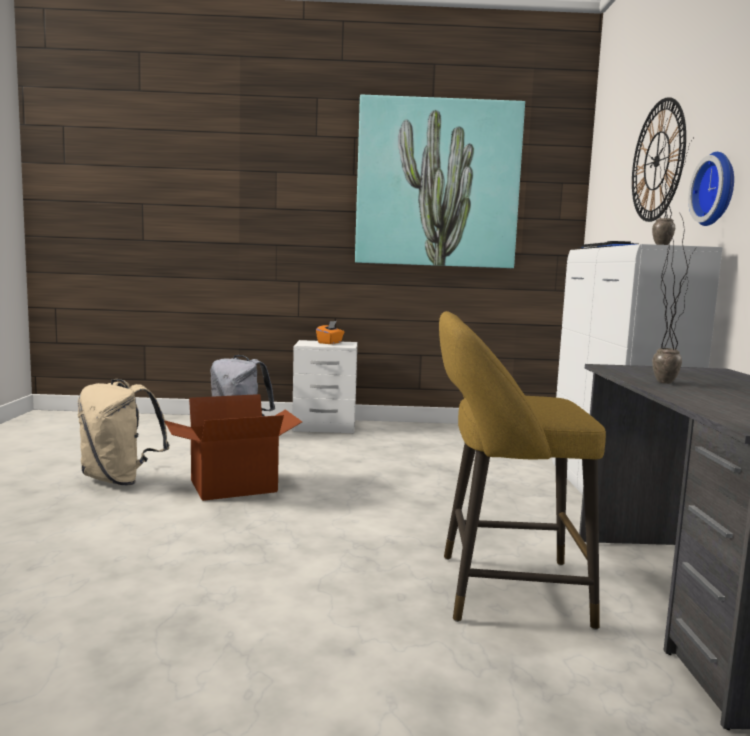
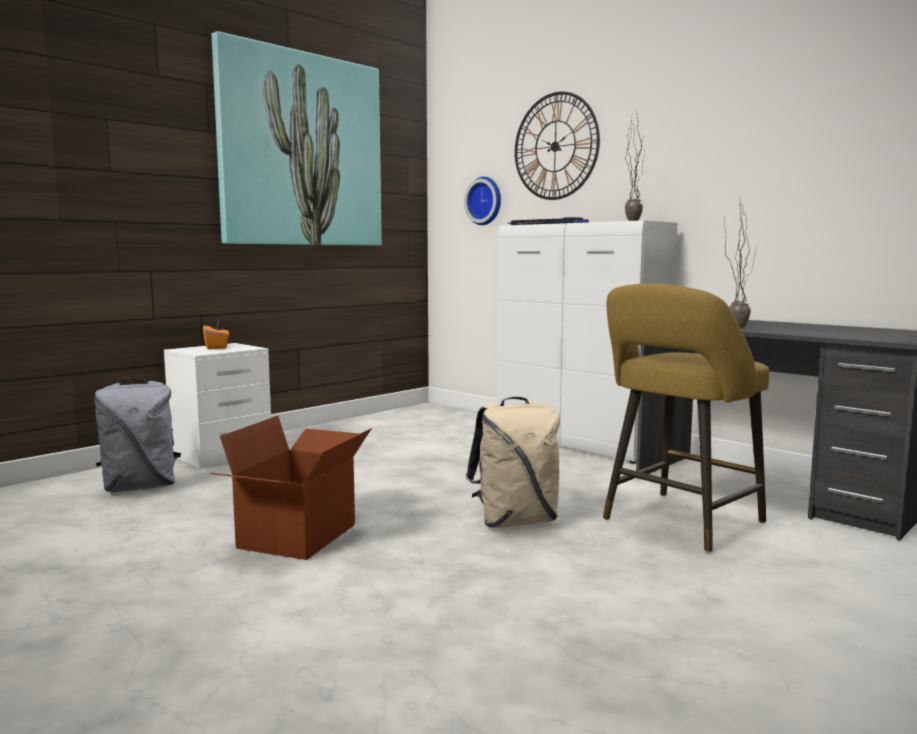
camera: 45 degrees left, 0 degrees up
beige backpack [78,379,169,485] -> beige backpack moved to [465,397,560,528]
wall clock [688,152,734,226] -> wall clock moved to [464,177,501,225]

